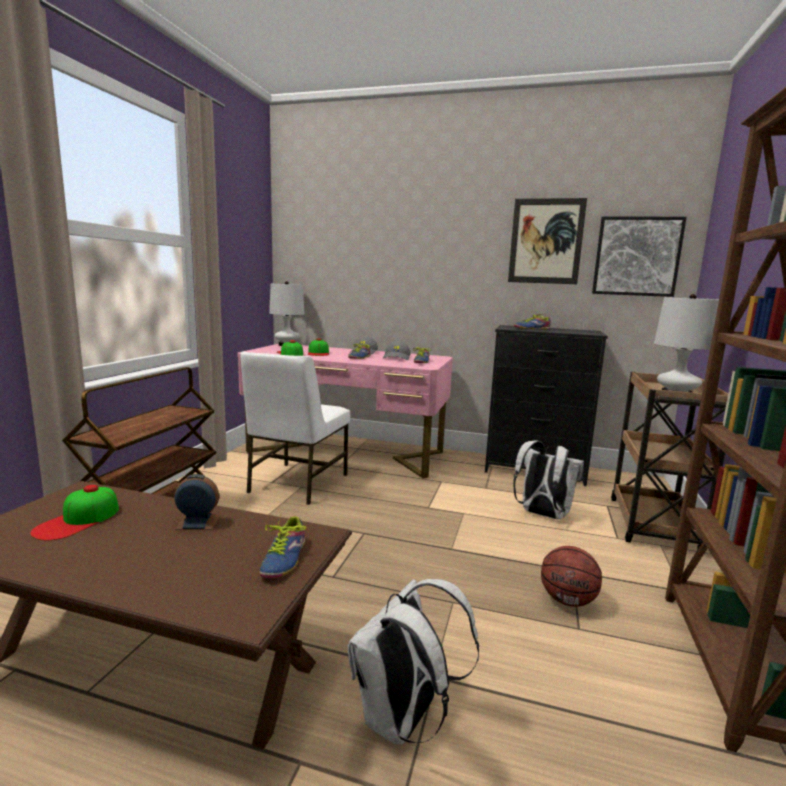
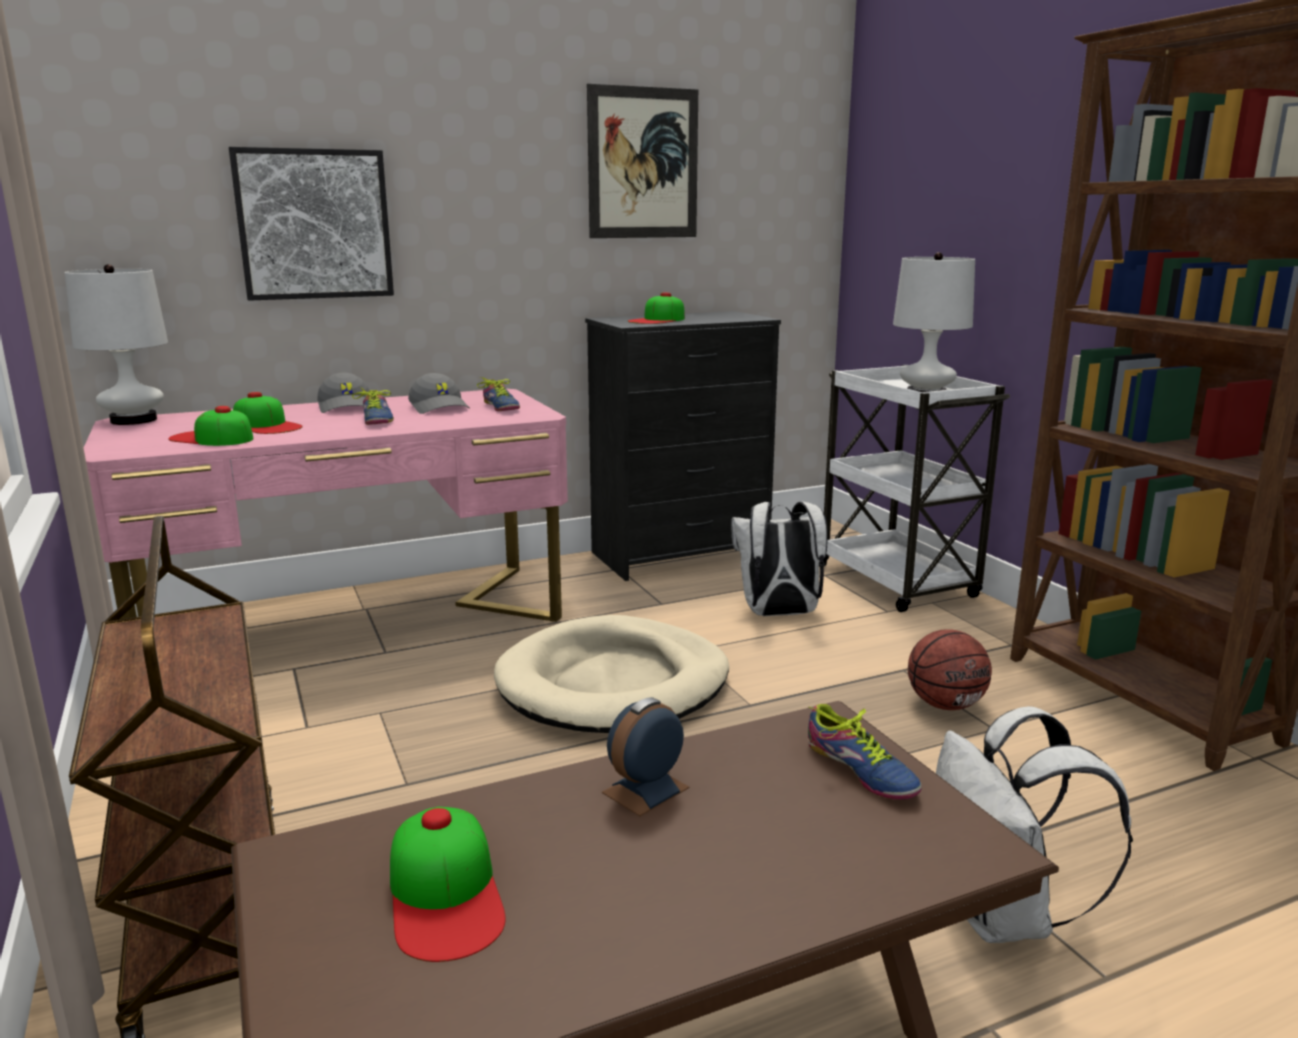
camera: 40 degrees left, 5 degrees up
white chair [241,351,350,505] -> none
shoe [514,314,551,330] -> cap [628,292,685,324]
picture [592,217,687,297] -> picture moved to [229,147,394,301]
brown cart [611,372,728,550] -> white cart [819,365,1010,612]
none -> beige dog bed [494,615,729,733]

